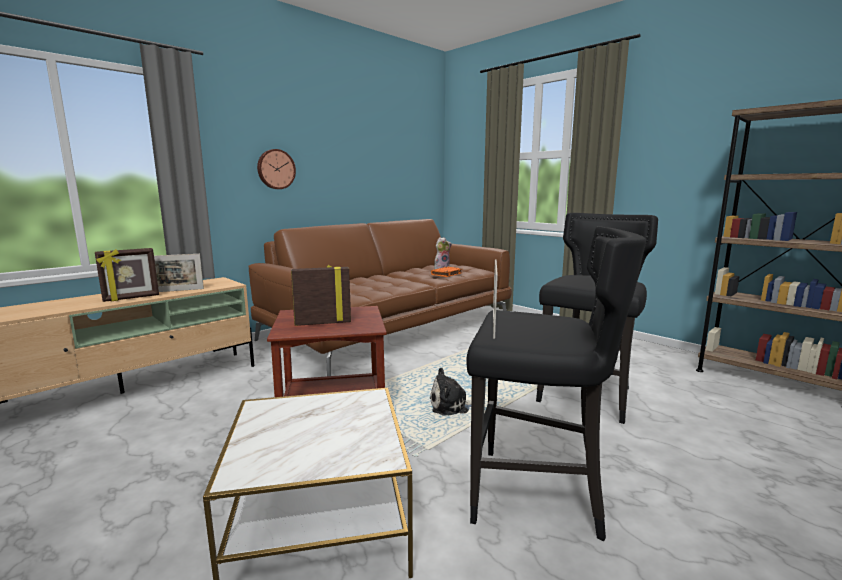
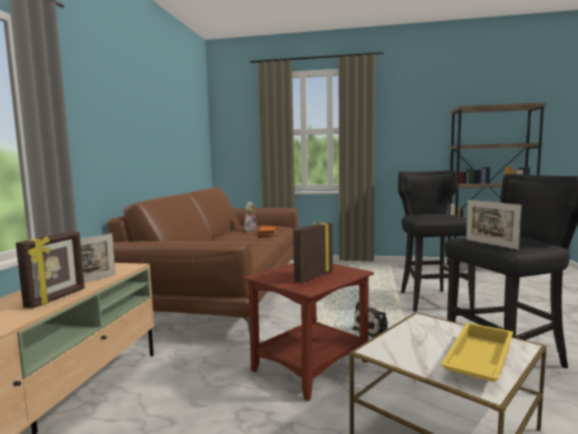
camera: 35 degrees left, 5 degrees down
wall clock [257,149,296,189] -> none
none -> yellow tray [441,323,513,382]

